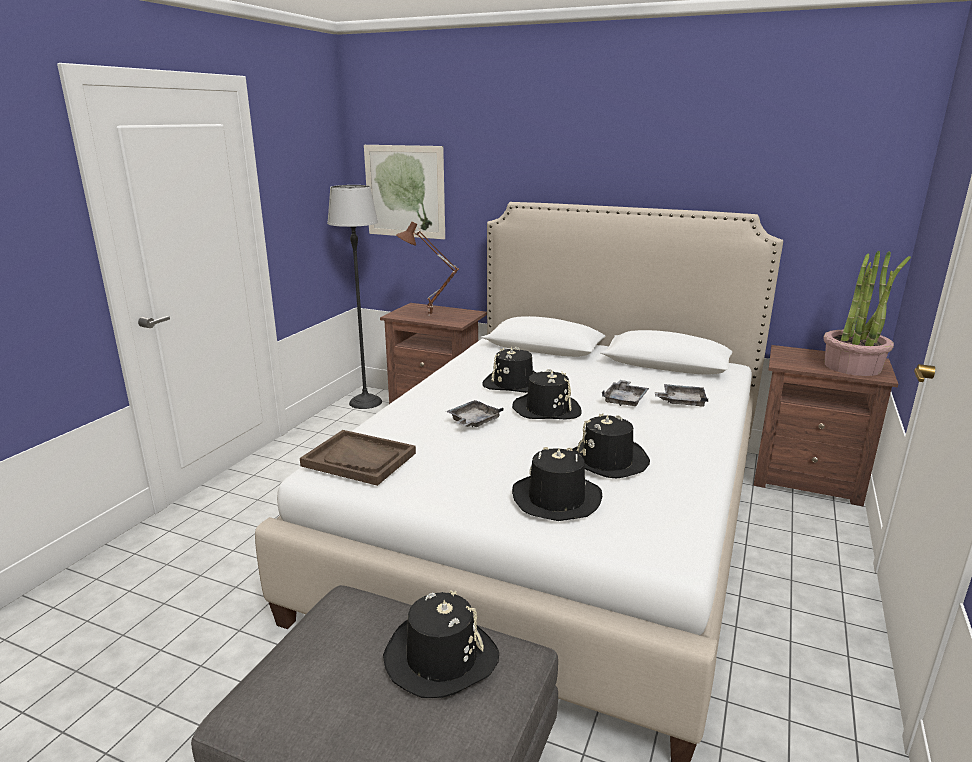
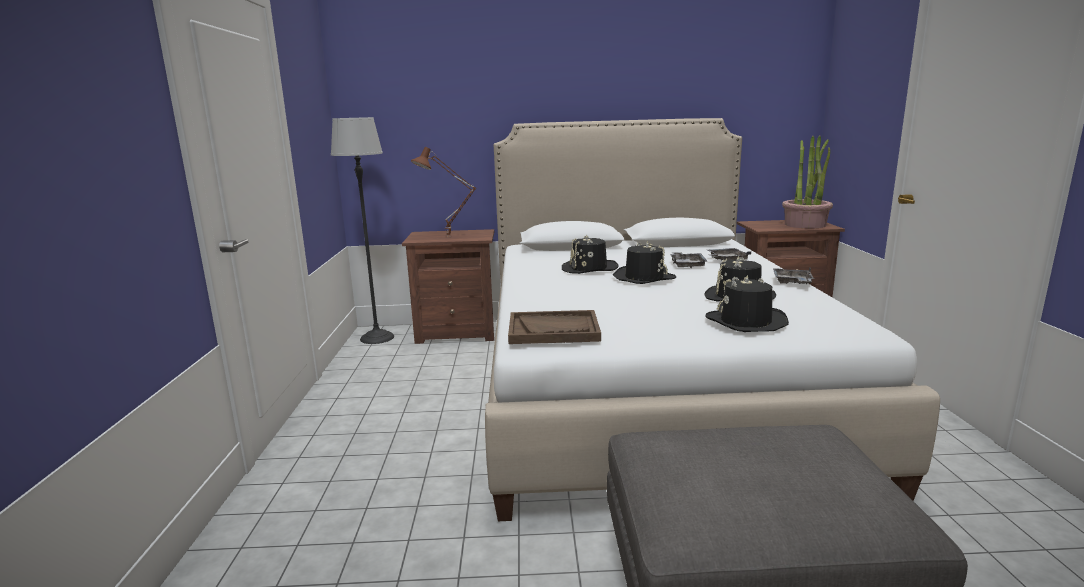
camera: 25 degrees left, 5 degrees down
picture [364,145,445,239] -> none
black hat [383,590,499,698] -> none
grey tray [446,400,504,427] -> grey tray moved to [773,268,814,284]

